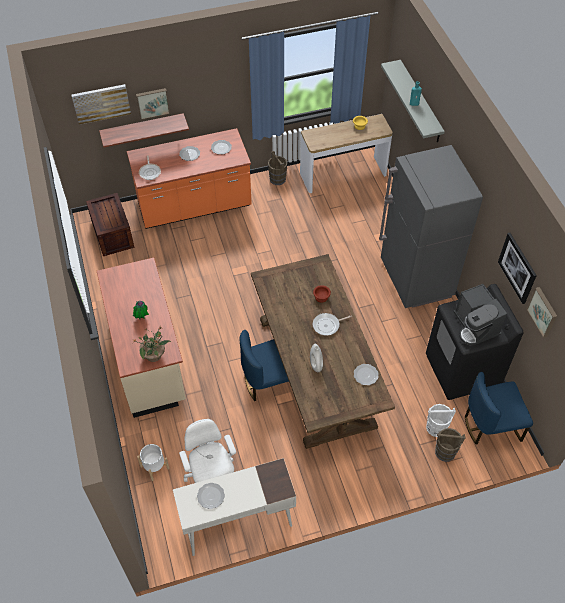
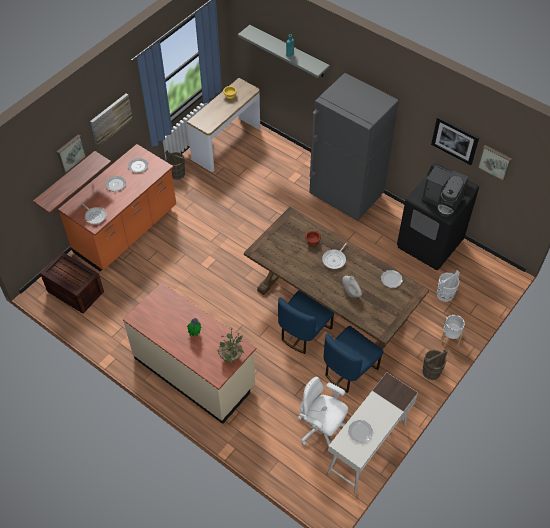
camera: 35 degrees left, 0 degrees up
picture [71,84,131,125] -> picture moved to [90,93,133,147]
white planter [137,444,170,481] -> white planter moved to [440,315,465,346]
brown bucket [435,428,466,462] -> brown bucket moved to [422,349,448,380]
blue chair [465,372,533,444] -> blue chair moved to [324,326,384,393]

